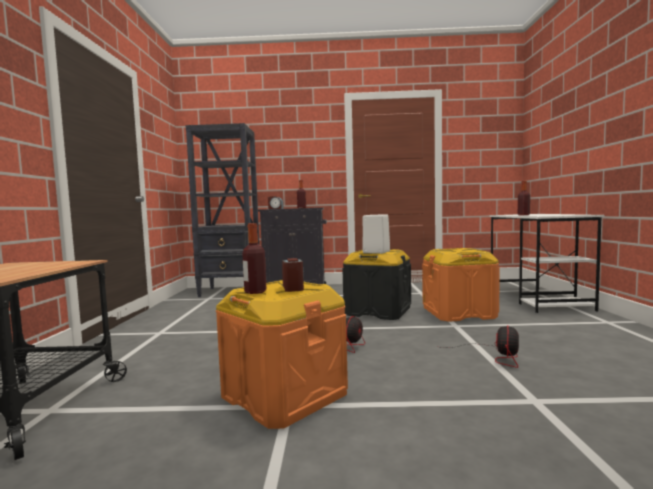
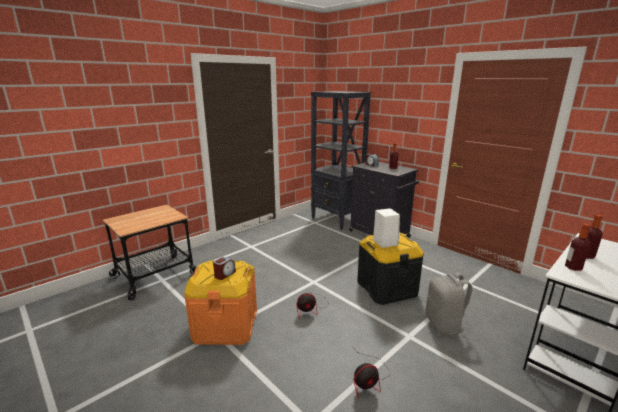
camera: 45 degrees right, 15 degrees up
bottle [242,223,266,294] -> bottle moved to [565,223,590,271]
orange storage box [422,248,500,322] -> grey backpack [425,272,472,336]

